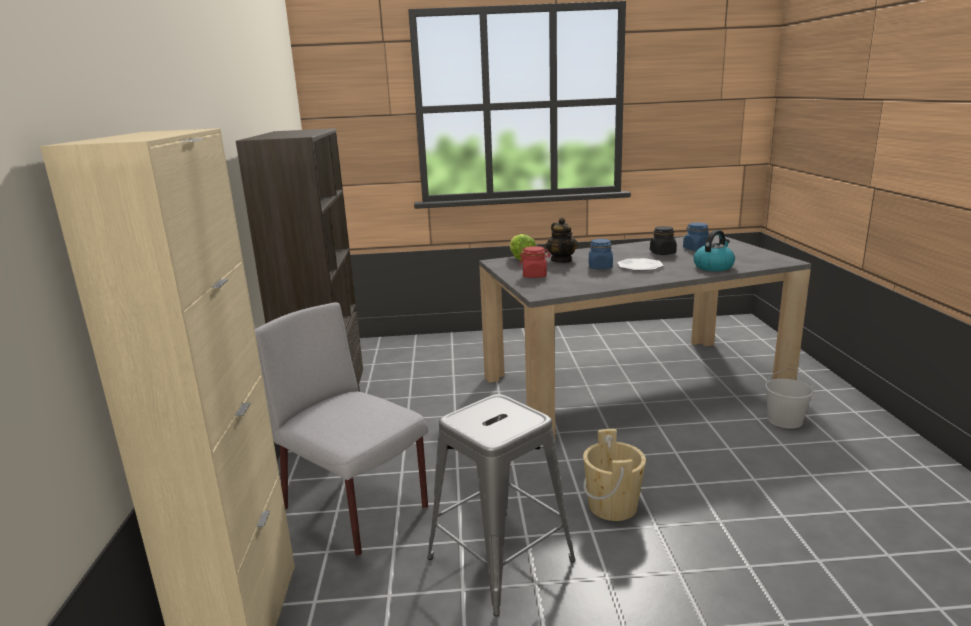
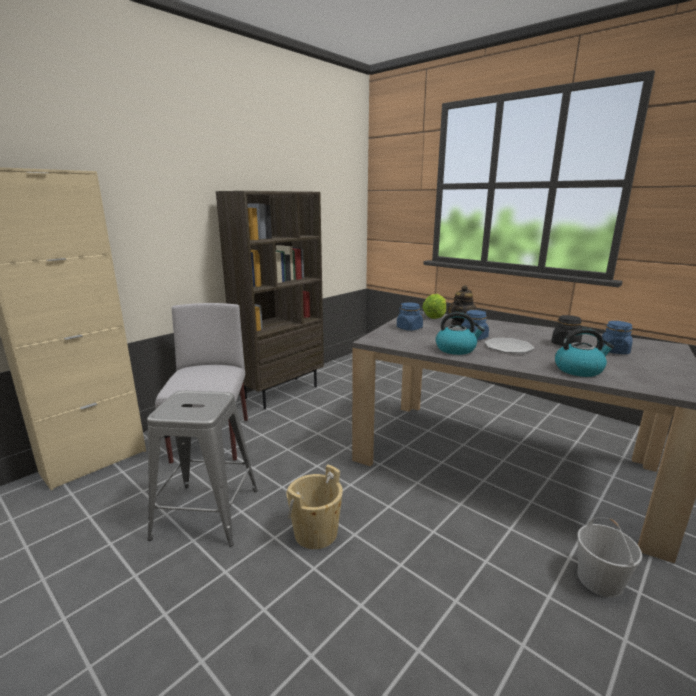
camera: 45 degrees right, 0 degrees up
red jar [519,246,551,278] -> blue jar [397,302,423,331]
none -> kettle [436,312,485,355]

